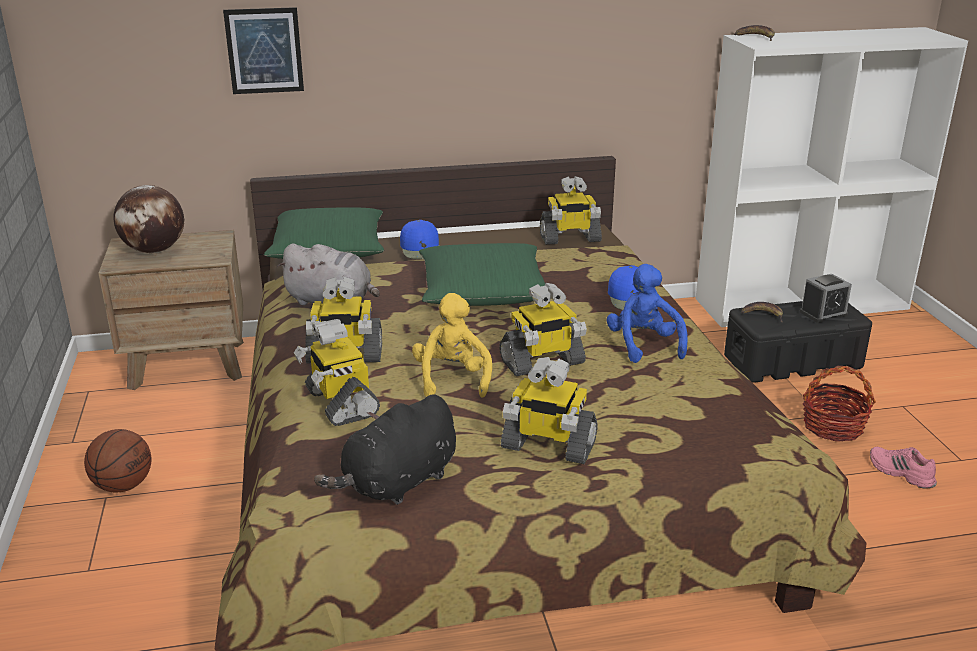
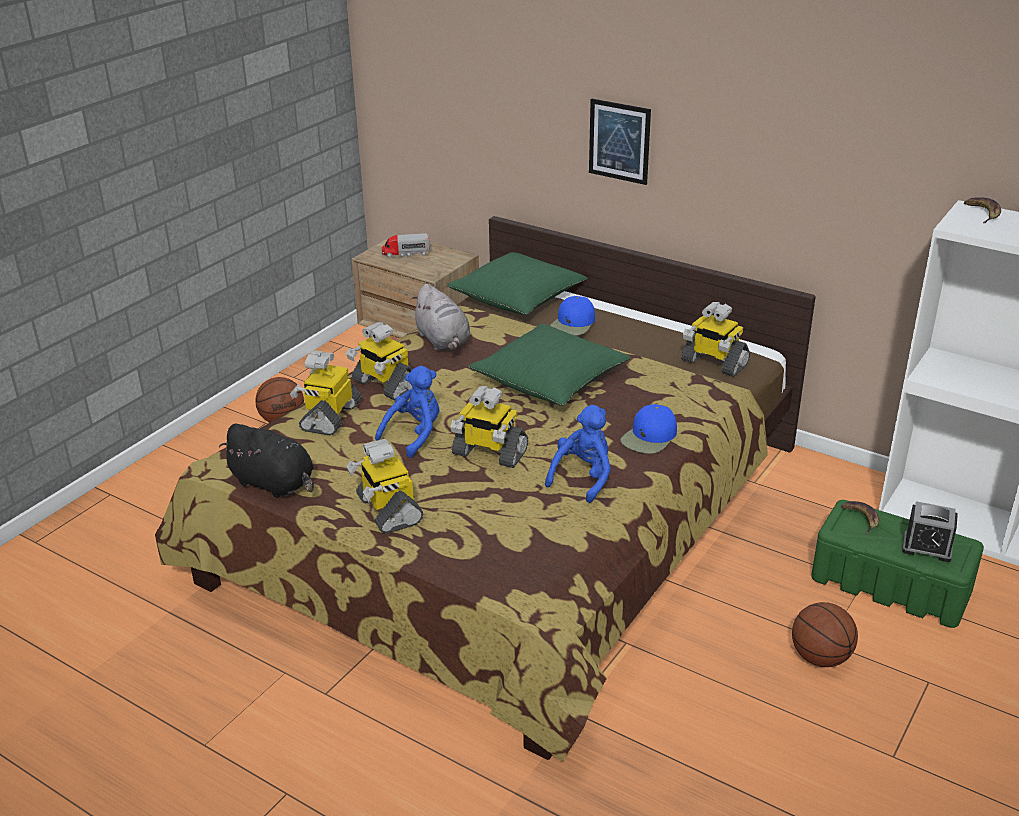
camera: 45 degrees right, 5 degrees up
globe [113,185,184,253] -> toy truck [382,233,430,258]
picture [223,7,304,94] -> picture moved to [589,99,651,185]
black plush toy [314,394,456,505] -> black plush toy turned 150 degrees counterclockwise [218,424,314,498]
yellow plush toy [412,293,492,398] -> blue plush toy [375,366,440,458]
black storage box [724,301,872,383] -> green storage box [811,500,984,628]
basket [803,366,876,442] -> basketball [792,602,858,667]
pink shoe [870,447,937,488] -> none

